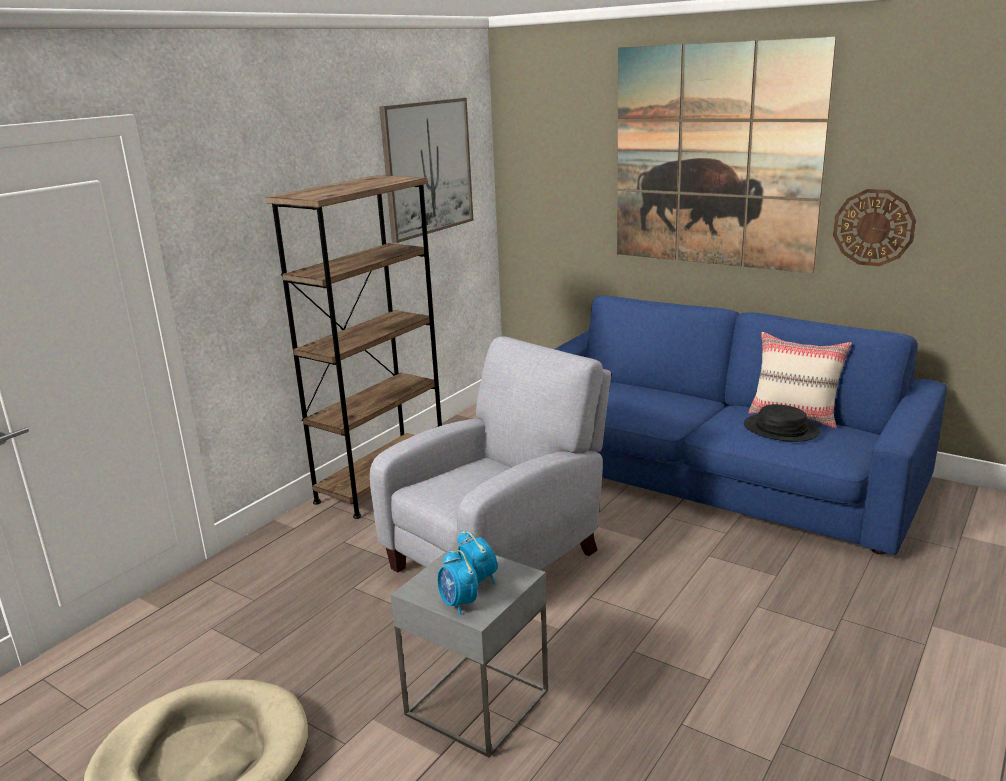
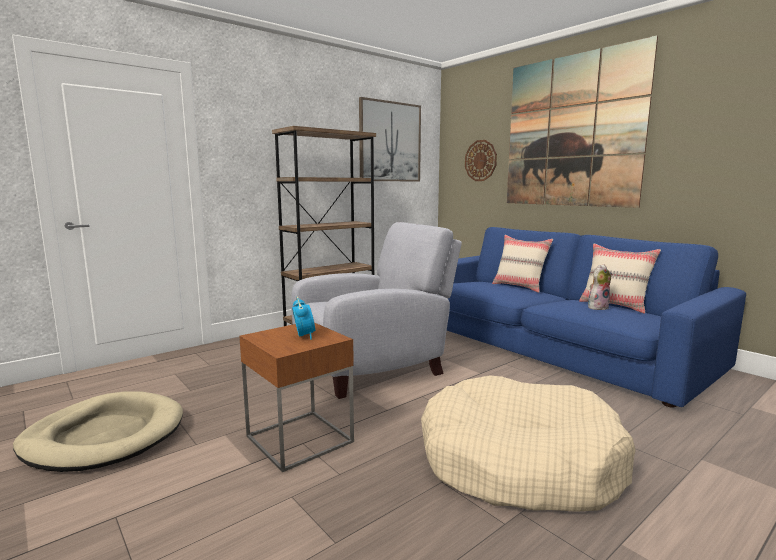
camera: 15 degrees right, 10 degrees down
grey side table [391,543,548,758] -> brown side table [239,323,354,472]
alarm clock [437,550,478,615] -> none
black hat [744,404,821,442] -> plush toy [588,264,612,310]
wall clock [833,189,916,266] -> wall clock moved to [465,140,497,181]
none -> beige dog bed [421,375,636,512]
none -> beige pillow [492,235,553,293]

